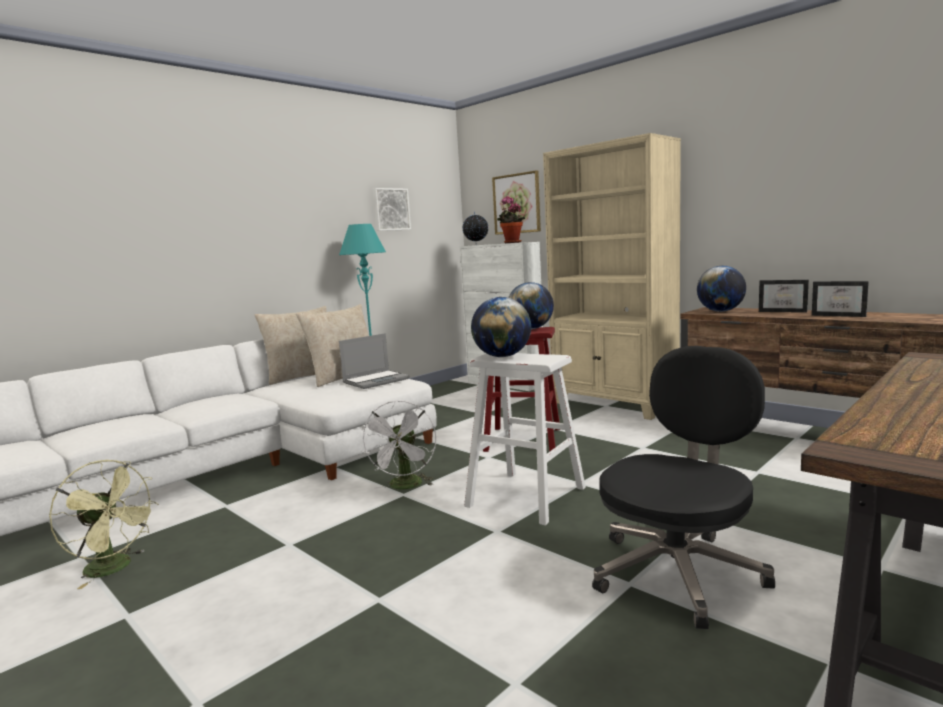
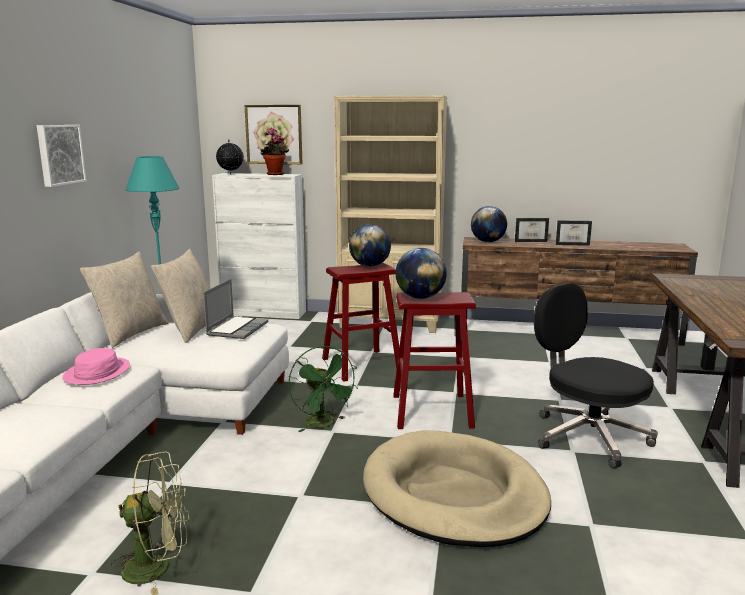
camera: 35 degrees left, 5 degrees up
white fan [361,400,436,489] -> green fan [288,346,358,432]
picture [373,188,411,231] -> picture moved to [37,125,86,187]
white stool [464,353,586,526] -> red stool [393,292,476,429]
black office chair [592,346,775,629] -> black office chair turned 45 degrees counterclockwise [534,283,658,469]
none -> pink hat [62,348,130,385]
none -> beige dog bed [363,430,551,547]

